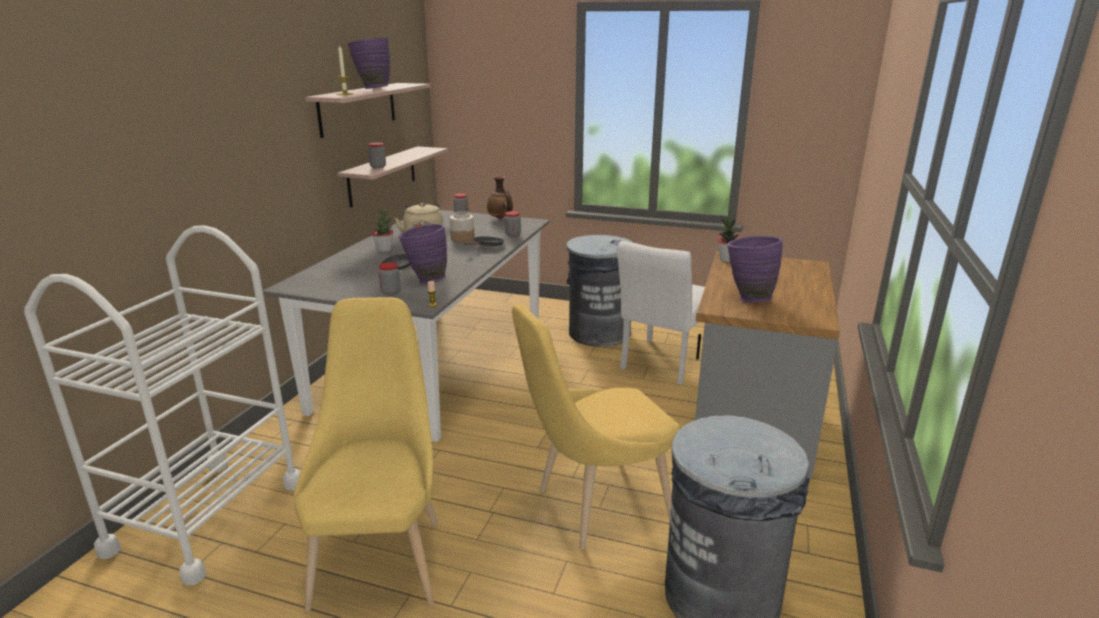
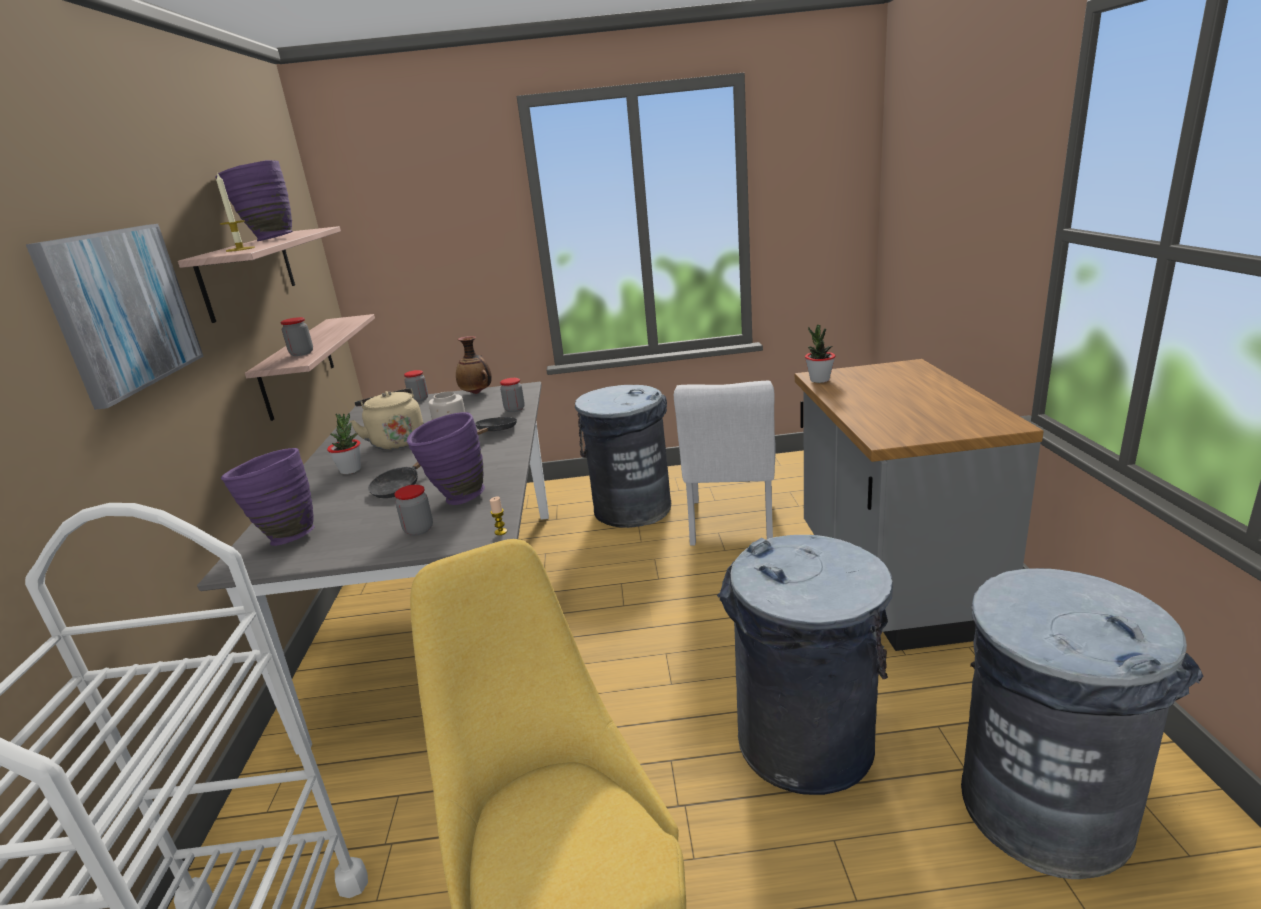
camera: 20 degrees left, 0 degrees up
yellow chair [512,304,680,549] -> grey trash can [717,535,893,795]
purple vase [727,236,783,303] -> purple vase moved to [221,448,315,546]
none -> picture [26,224,204,410]

